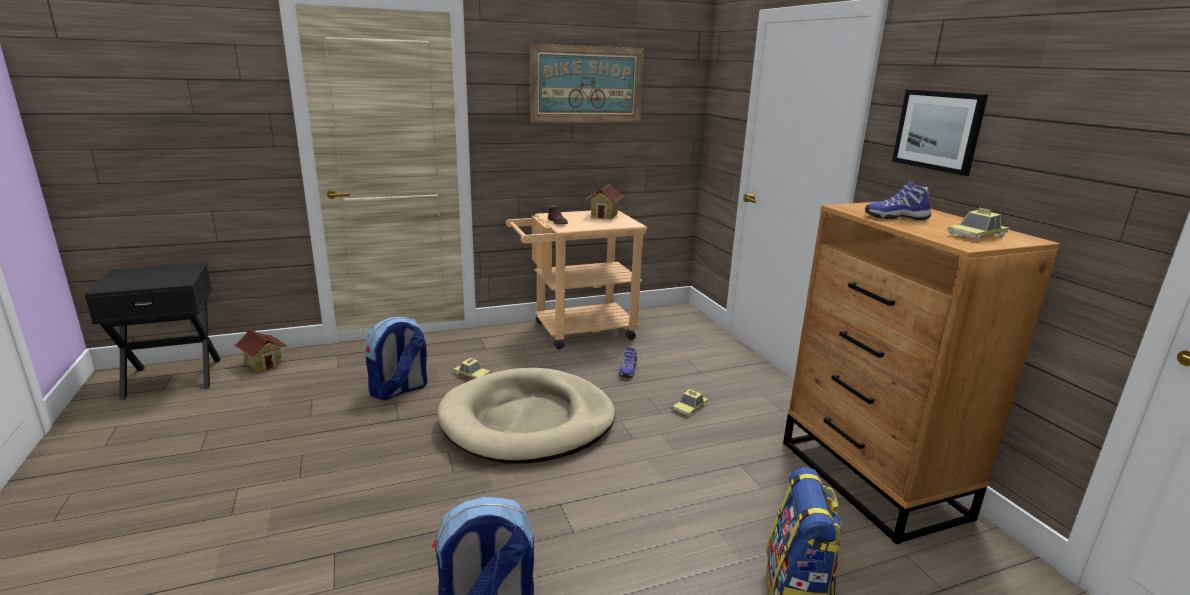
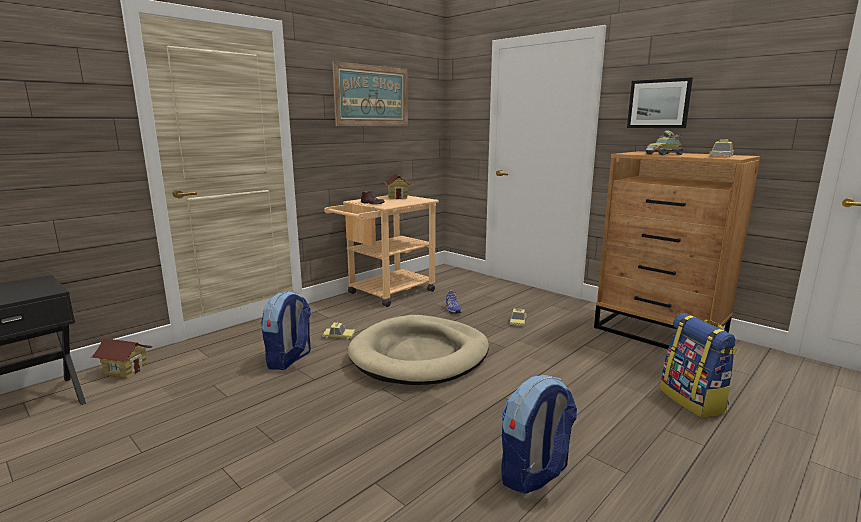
camera: 25 degrees left, 5 degrees down
shoe [865,182,931,220] -> toy car [646,131,684,155]

